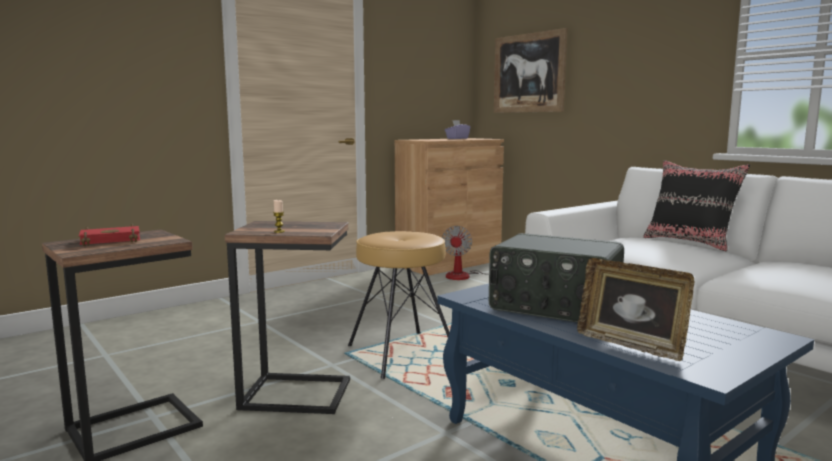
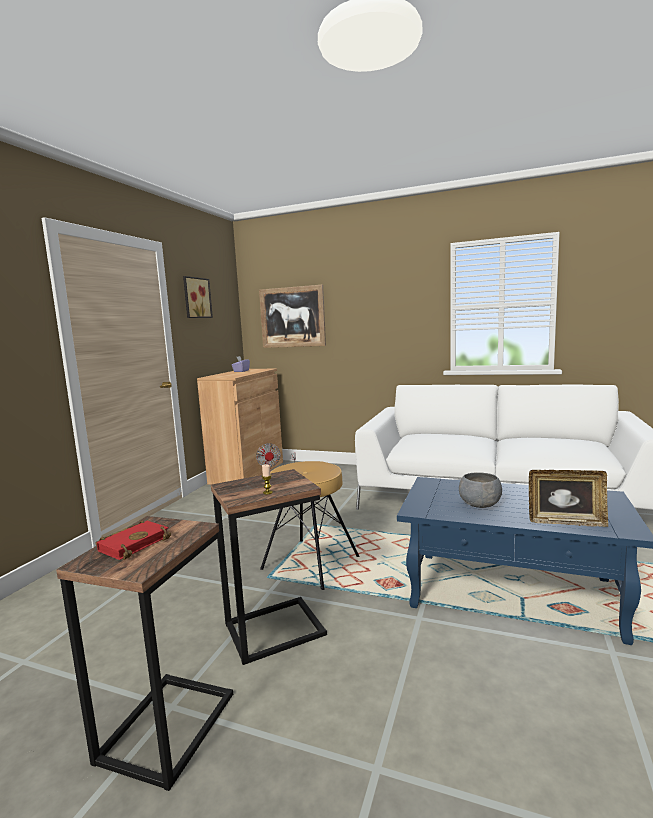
camera: 30 degrees left, 0 degrees up
radio [489,233,624,323] -> grey bowl [459,472,502,508]
black pillow [643,160,750,251] -> none
none -> picture [183,276,213,318]

